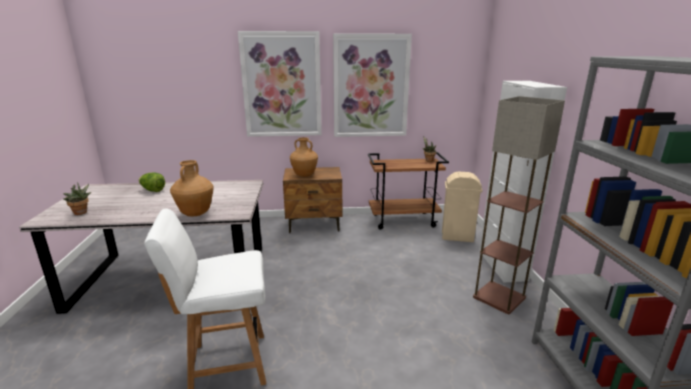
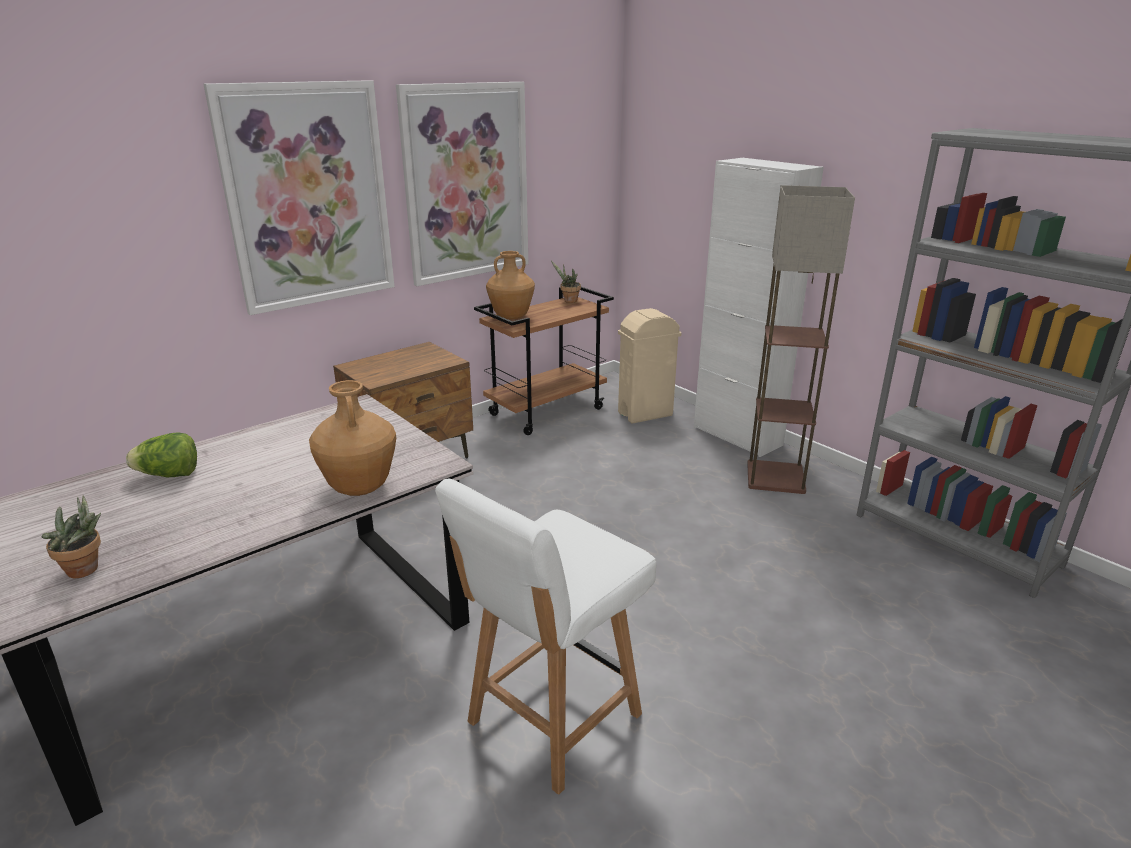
camera: 35 degrees left, 5 degrees up
brown vase [290,137,318,177] -> brown vase moved to [486,251,535,319]

